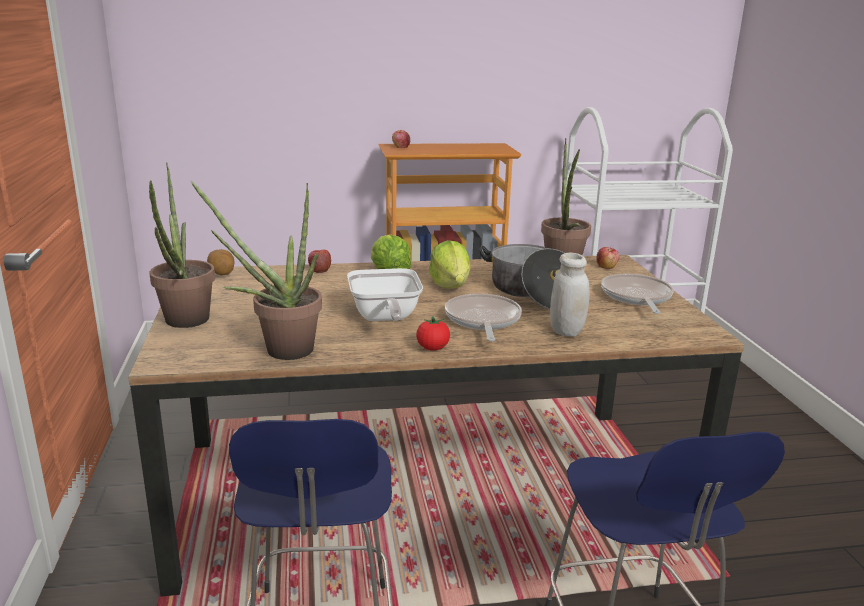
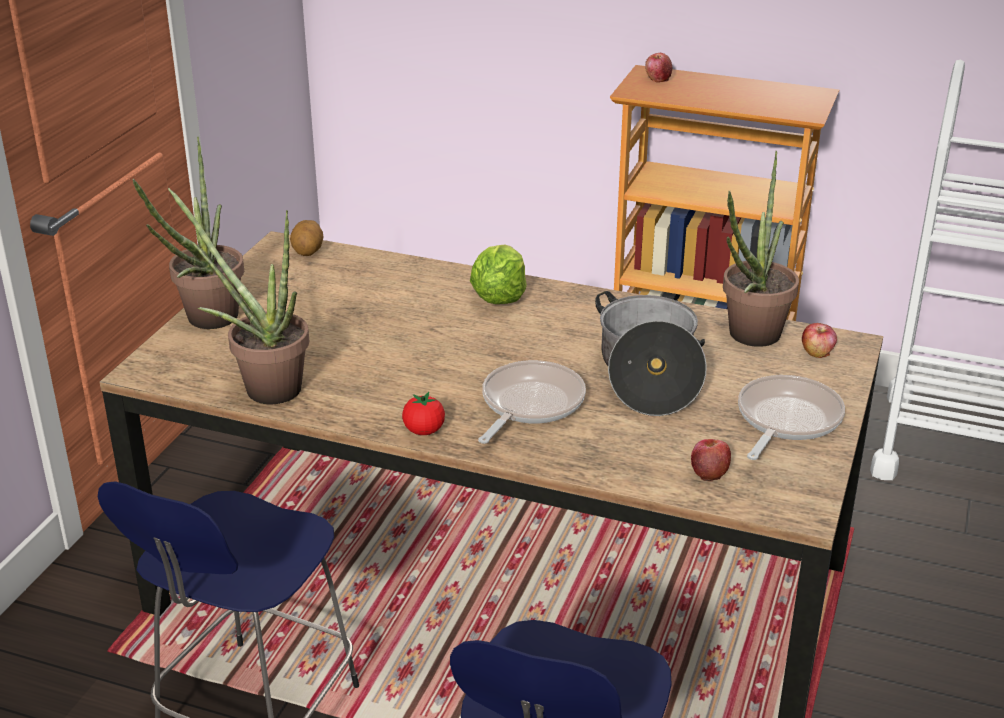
camera: 30 degrees right, 10 degrees up
apple [308,250,331,273] -> apple moved to [691,439,731,481]
frying pan [347,268,423,321] -> none
lettuce [429,240,471,289] -> none
white jar [550,252,590,336] -> none

